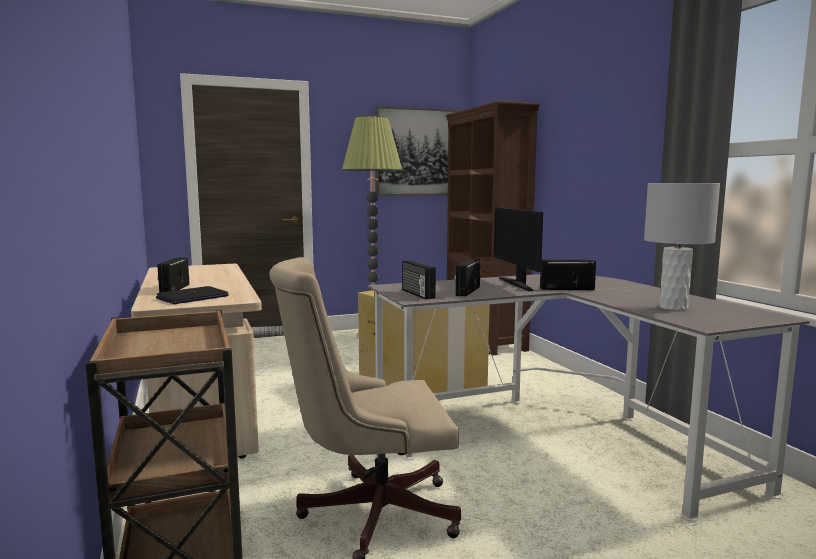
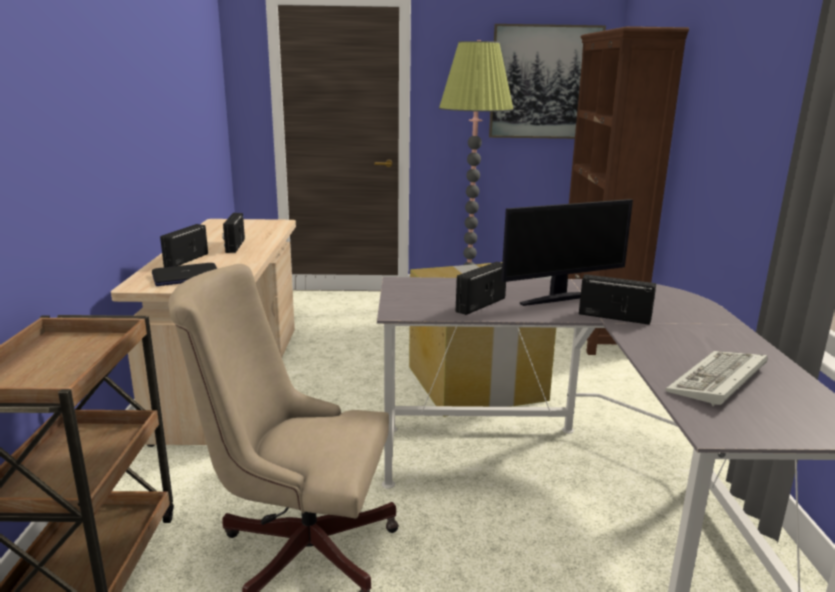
camera: 20 degrees right, 10 degrees up
radio [402,260,436,300] -> radio moved to [222,213,245,253]
monitor [494,207,543,291] -> monitor turned 120 degrees counterclockwise [501,199,633,306]
grey table lamp [644,183,720,310] -> keyboard [665,351,767,406]

